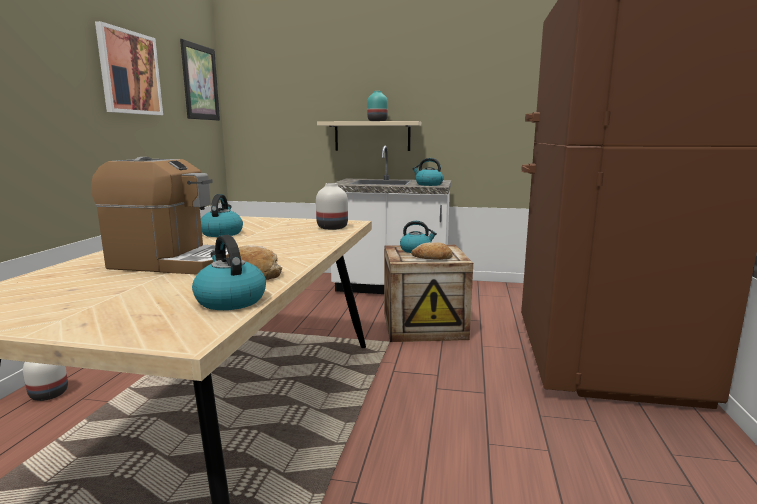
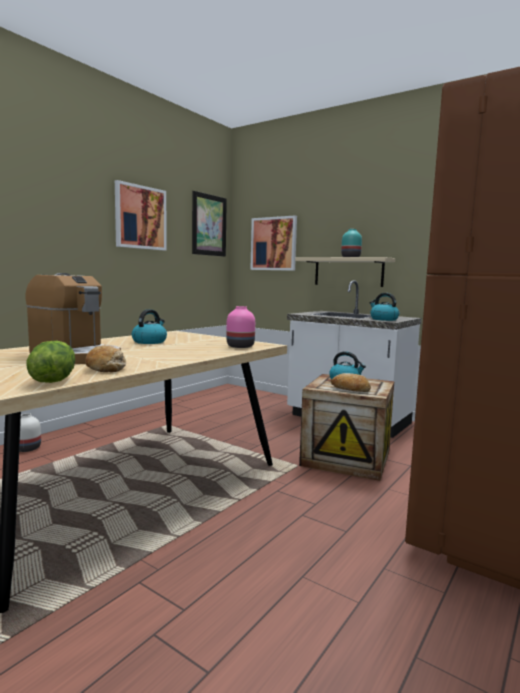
camera: 25 degrees right, 5 degrees down
kettle [192,235,266,310] -> lettuce [27,341,75,383]
white vase [316,183,348,230] -> pink vase [226,306,255,348]
none -> picture [250,215,297,271]

